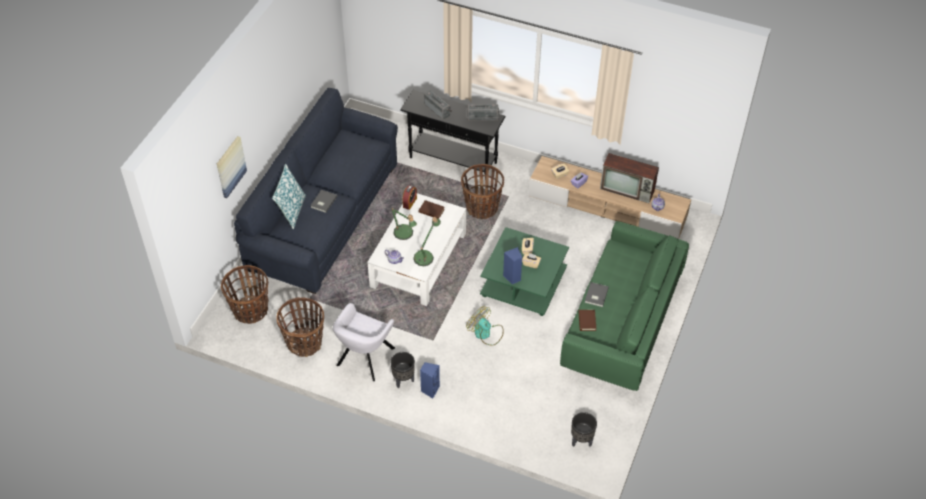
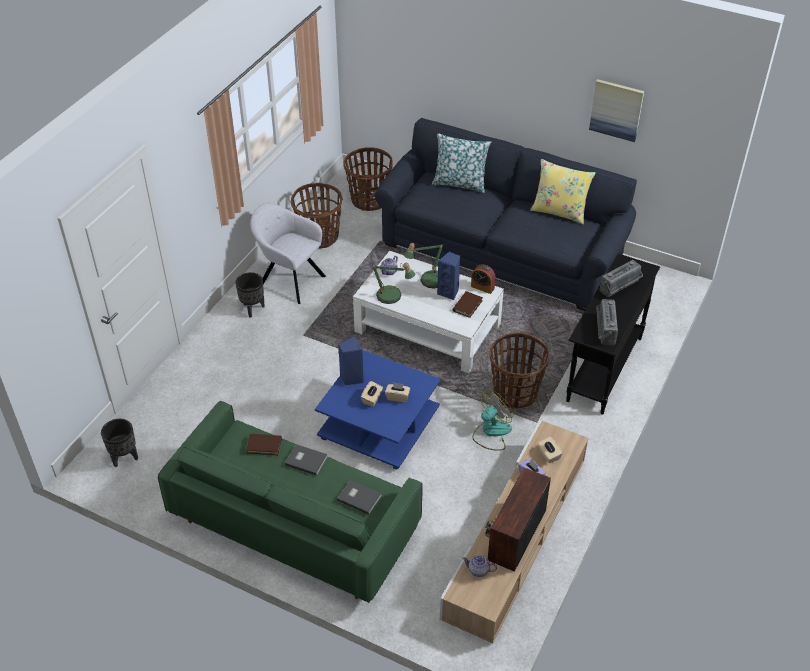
camera: 95 degrees right, 5 degrees down
picture [217,136,247,198] -> picture moved to [589,79,645,142]
grey book [310,190,337,213] -> grey book moved to [337,480,382,515]
blue speaker [420,362,440,399] -> blue speaker moved to [437,252,460,300]
fan [466,306,504,345] -> fan moved to [472,390,513,451]
green coffee table [480,227,569,316] -> blue coffee table [315,350,441,470]
none -> yellow pillow [530,159,596,224]

